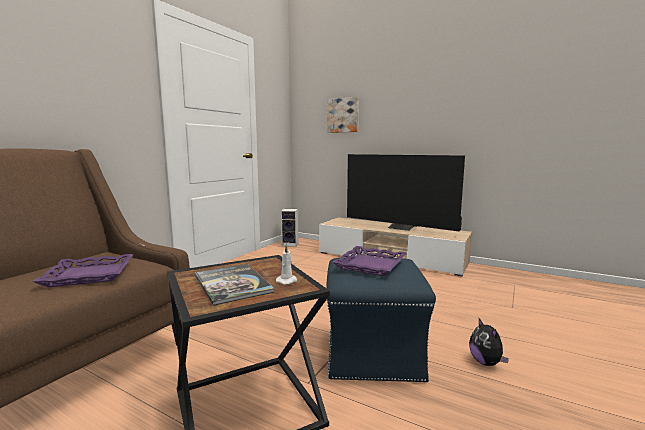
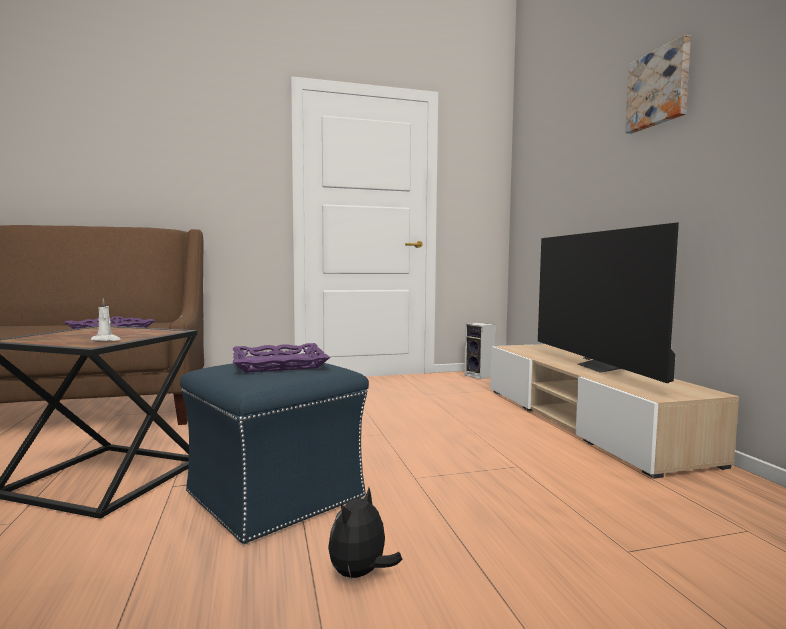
camera: 45 degrees right, 5 degrees down
book [195,264,275,306] -> none
picture [327,97,359,133] -> picture moved to [625,35,691,134]

